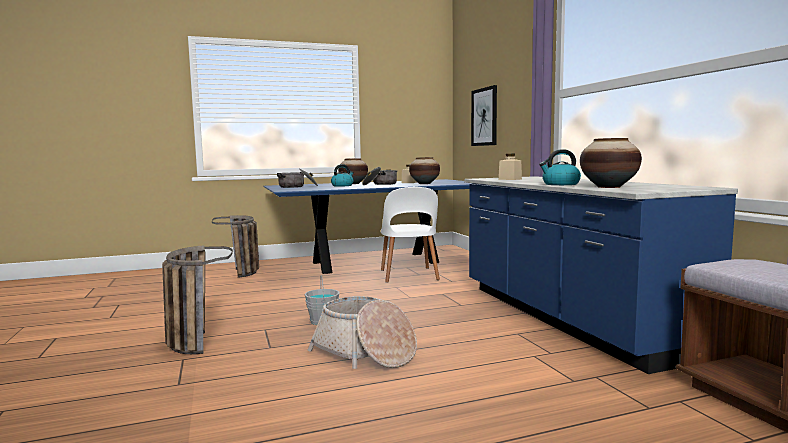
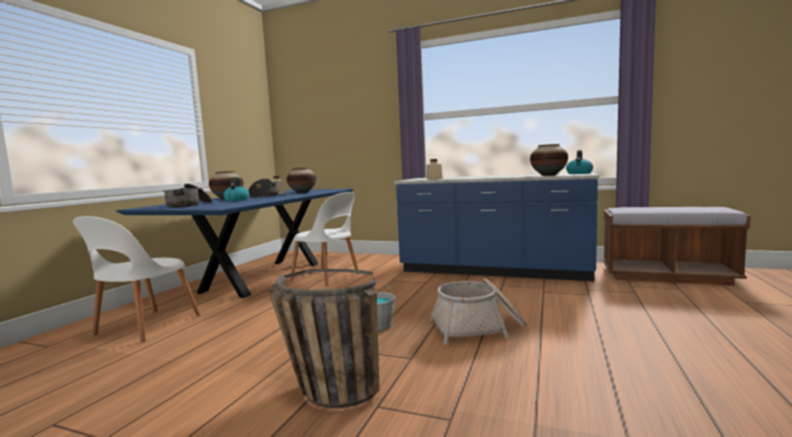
camera: 50 degrees left, 0 degrees up
basket [212,215,259,278] -> white chair [73,216,201,342]
picture [471,85,497,146] -> none
kettle [539,149,581,185] -> kettle moved to [566,150,593,174]

